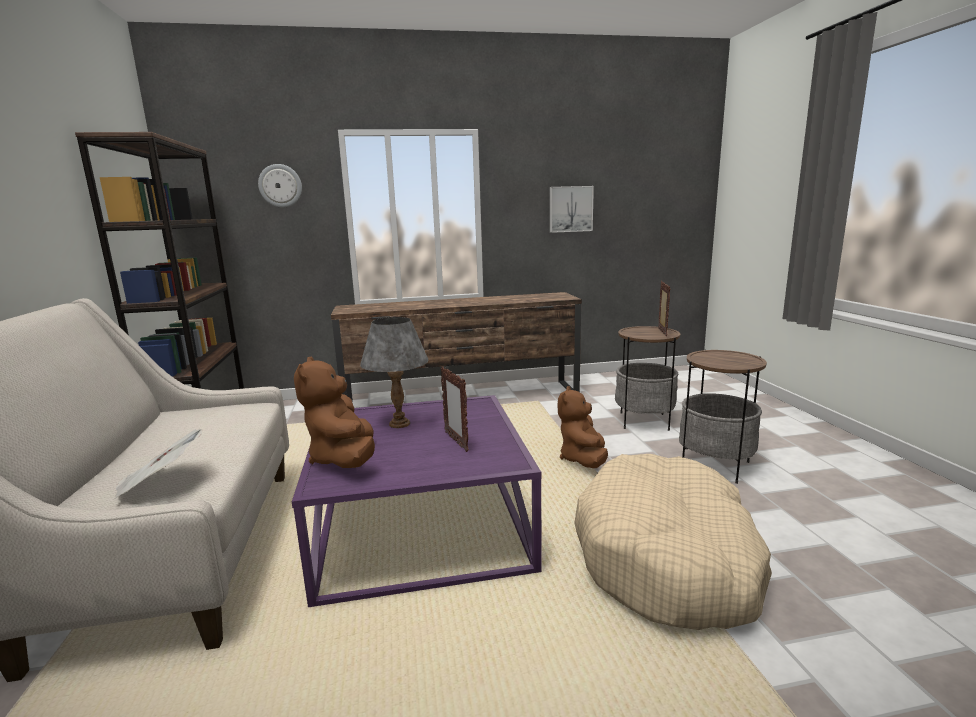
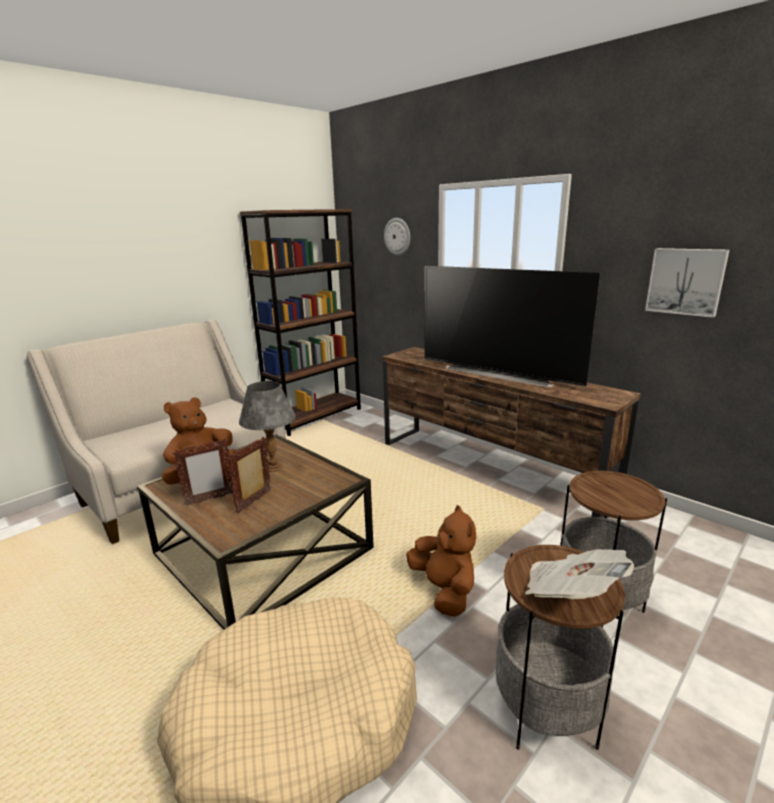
camera: 55 degrees right, 5 degrees up
newspaper [113,428,202,500] -> newspaper moved to [525,549,634,599]
purple coffee table [292,395,542,607] -> brown coffee table [137,434,374,630]
brown plush toy [557,386,608,468] -> brown plush toy turned 90 degrees clockwise [406,505,476,617]
picture frame [658,281,670,336] -> picture frame moved to [173,438,233,506]
none -> television [424,266,600,387]

